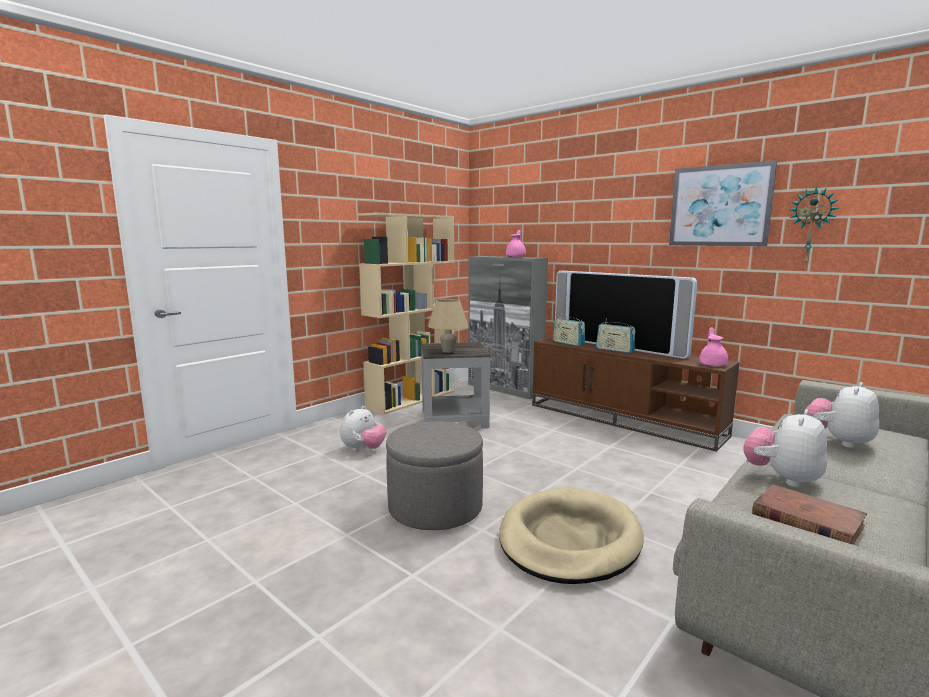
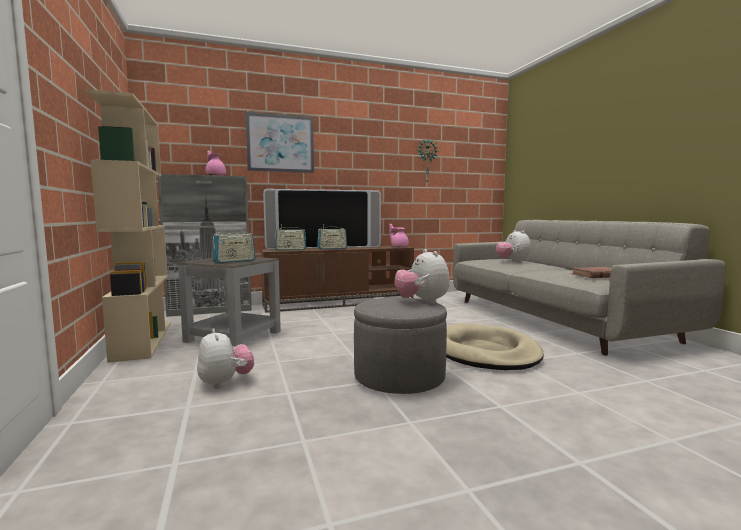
camera: 60 degrees left, 5 degrees down
beige table lamp [428,299,468,353] -> radio [213,227,255,263]
picture [669,160,777,246] -> picture moved to [246,112,314,173]
plush toy [743,409,827,487] -> plush toy moved to [394,249,450,304]

